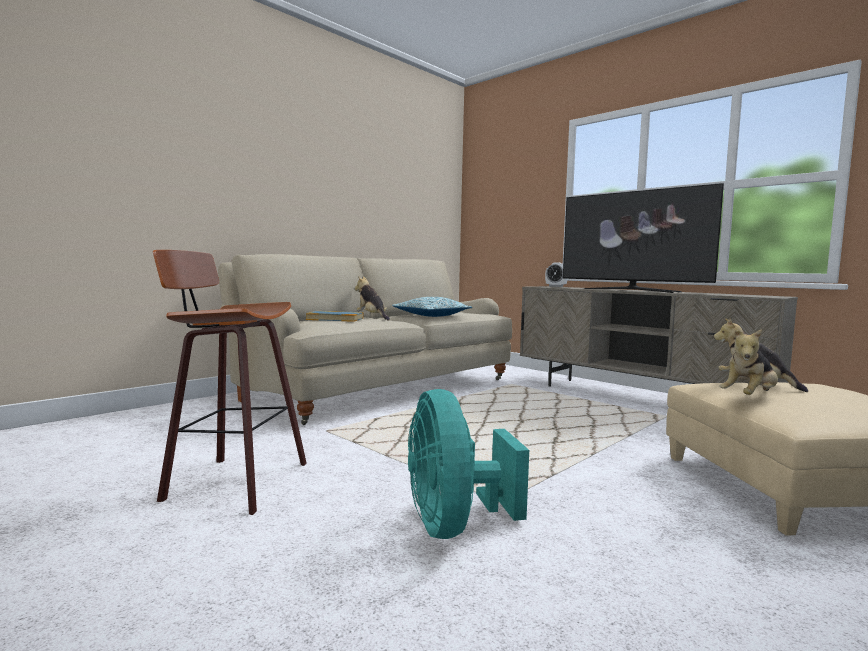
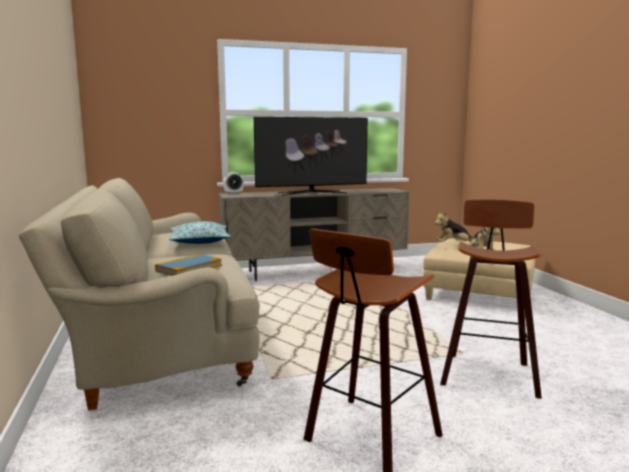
camera: 60 degrees left, 5 degrees up
plush toy [355,276,390,320] -> none
turquoise fan [408,389,529,539] -> stool [440,200,542,399]

